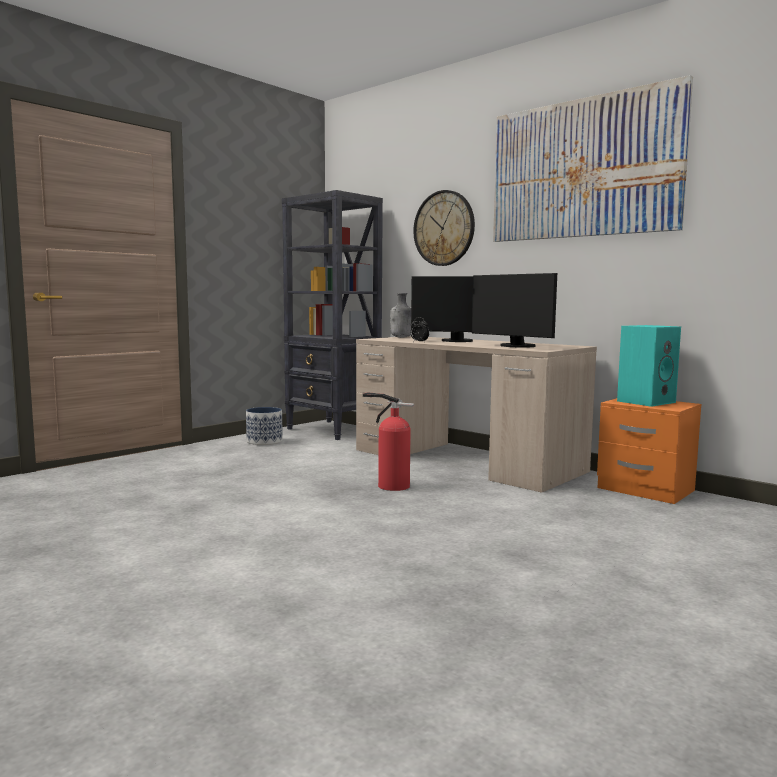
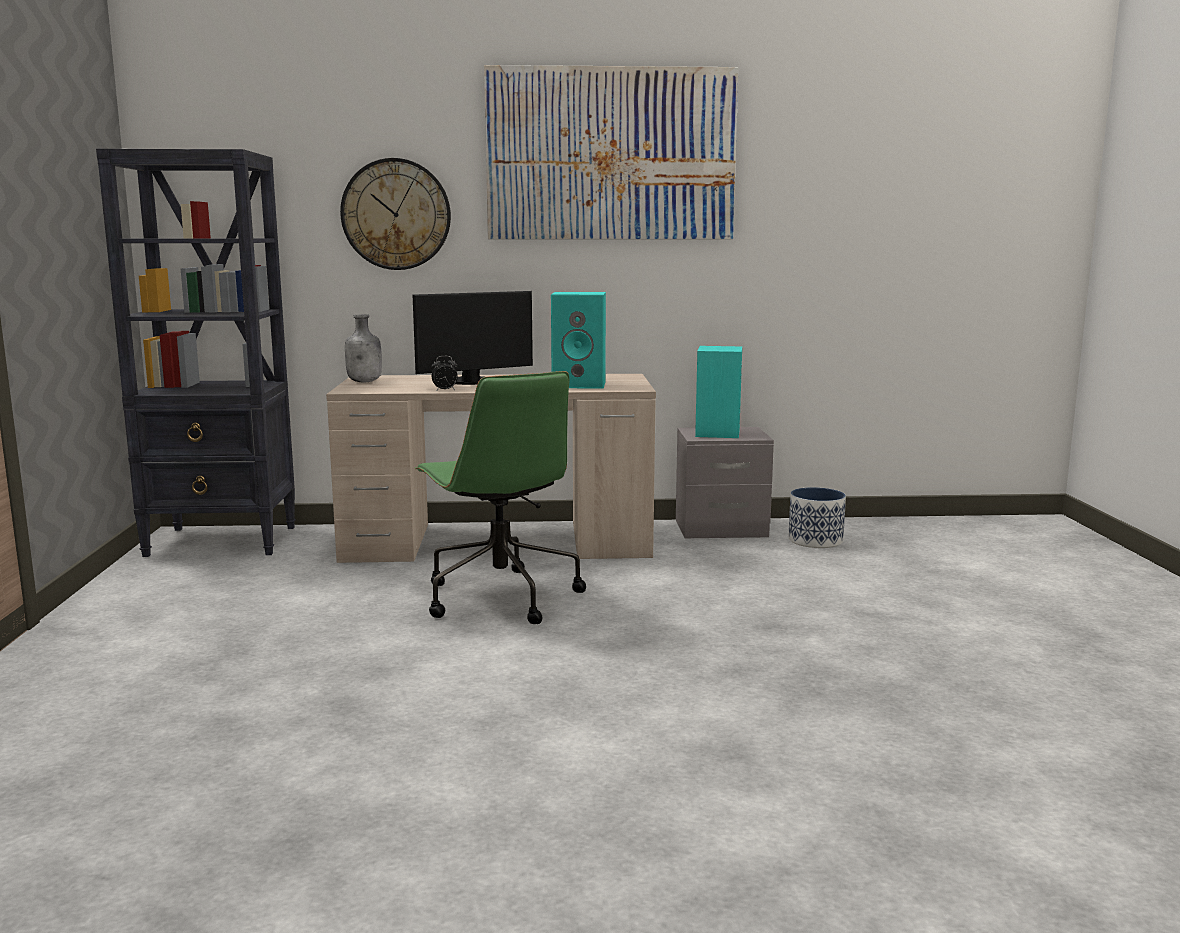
camera: 45 degrees left, 5 degrees up
planter [246,407,283,445] -> planter moved to [789,487,846,548]
fire extinguisher [363,392,414,491] -> green office chair [415,371,586,624]
monitor [472,273,557,348] -> turquoise speaker [551,292,606,389]
orange nightstand [597,398,701,504] -> grey nightstand [676,427,774,538]

